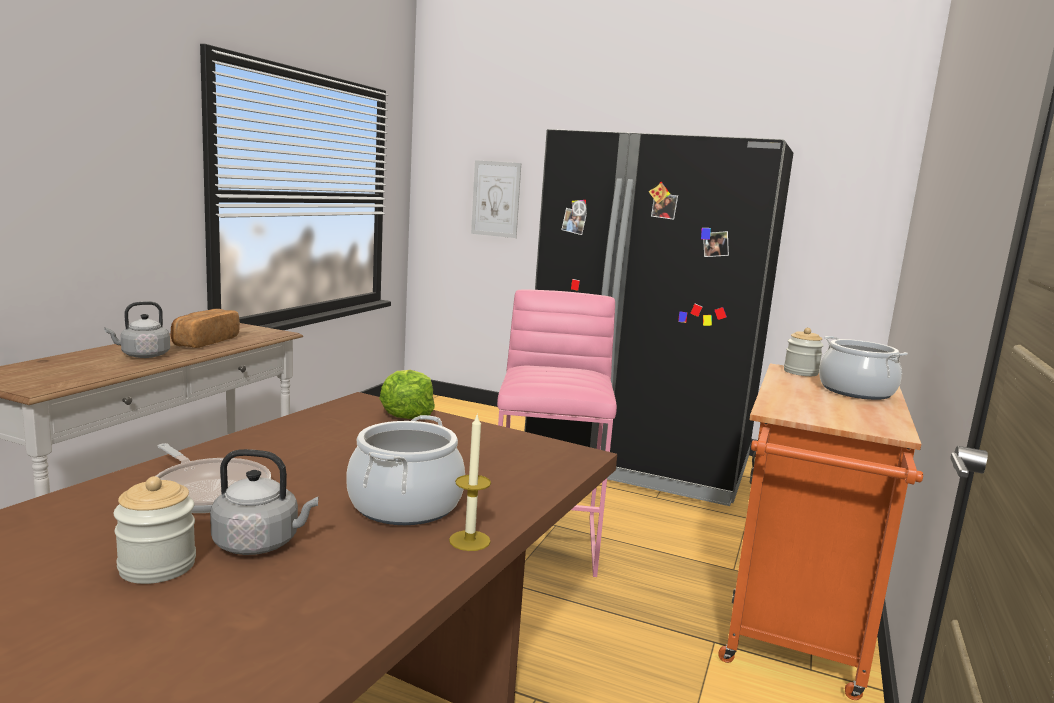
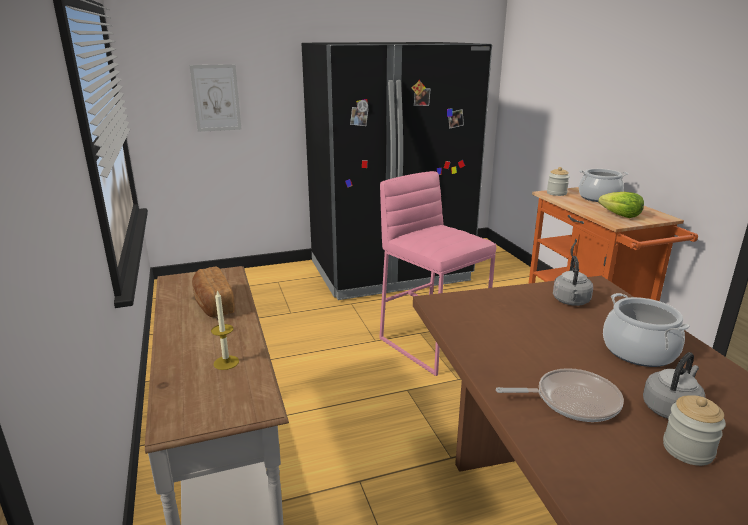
camera: 40 degrees left, 10 degrees up
grey kettle [105,301,170,358] -> grey kettle moved to [553,256,593,306]
lettuce [379,370,435,419] -> lettuce moved to [598,192,644,218]
candle [449,413,491,551] -> candle moved to [211,290,239,370]

